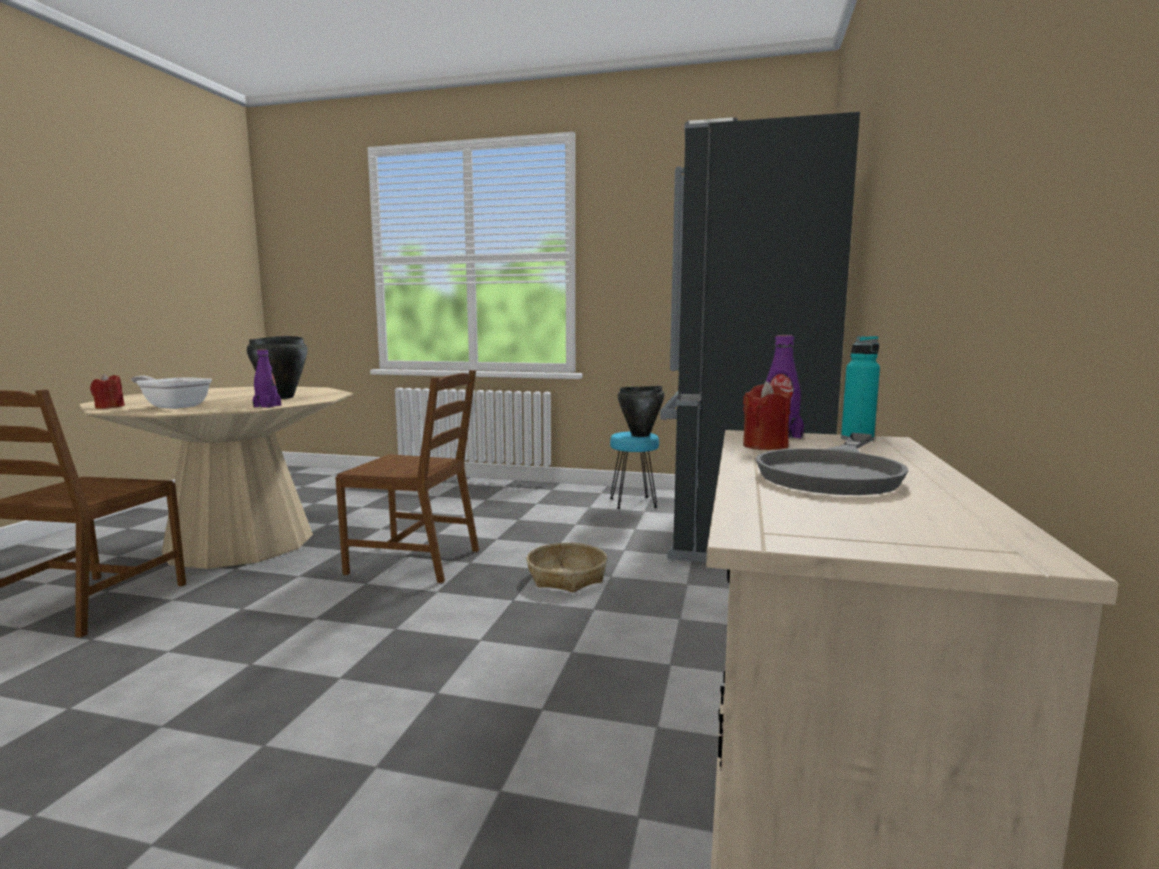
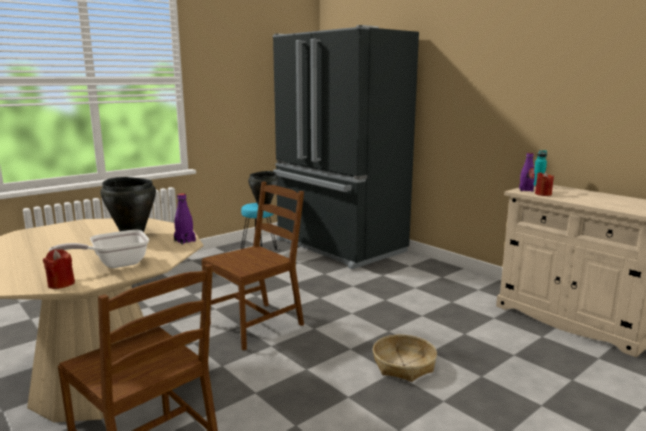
camera: 55 degrees left, 5 degrees up
basket [527,543,607,593] -> basket moved to [373,335,437,382]
grey frying pan [755,433,908,495] -> none

